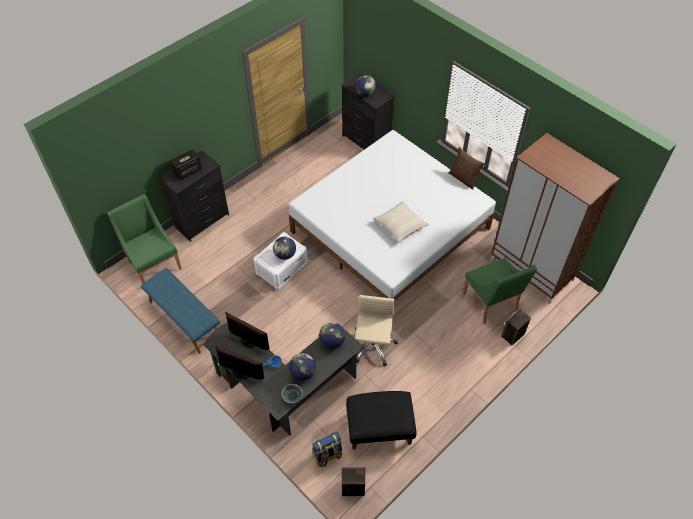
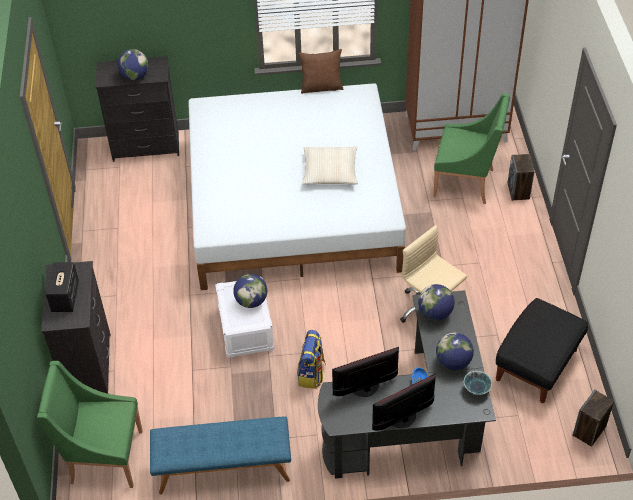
camera: 50 degrees left, 5 degrees down
backpack [312,432,342,467] -> backpack moved to [297,330,326,389]

